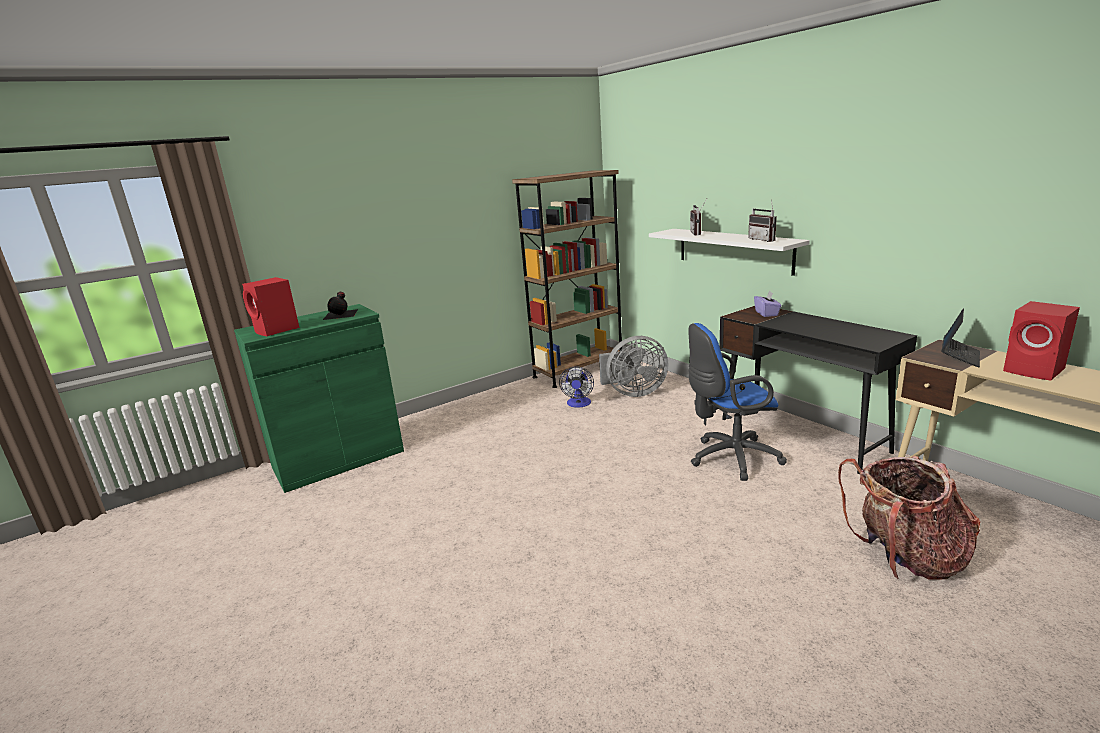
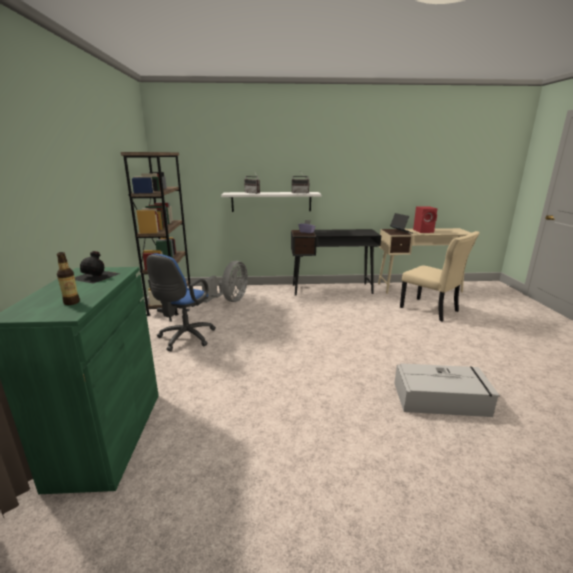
camera: 60 degrees left, 0 degrees up
red speaker [242,277,300,336] -> bottle [57,252,80,305]
fan [559,367,594,408] -> none
blue office chair [688,323,787,481] -> blue office chair moved to [146,254,216,351]
backpack [838,456,980,580] -> beige chair [400,231,480,321]
none -> grey storage box [394,363,500,417]

